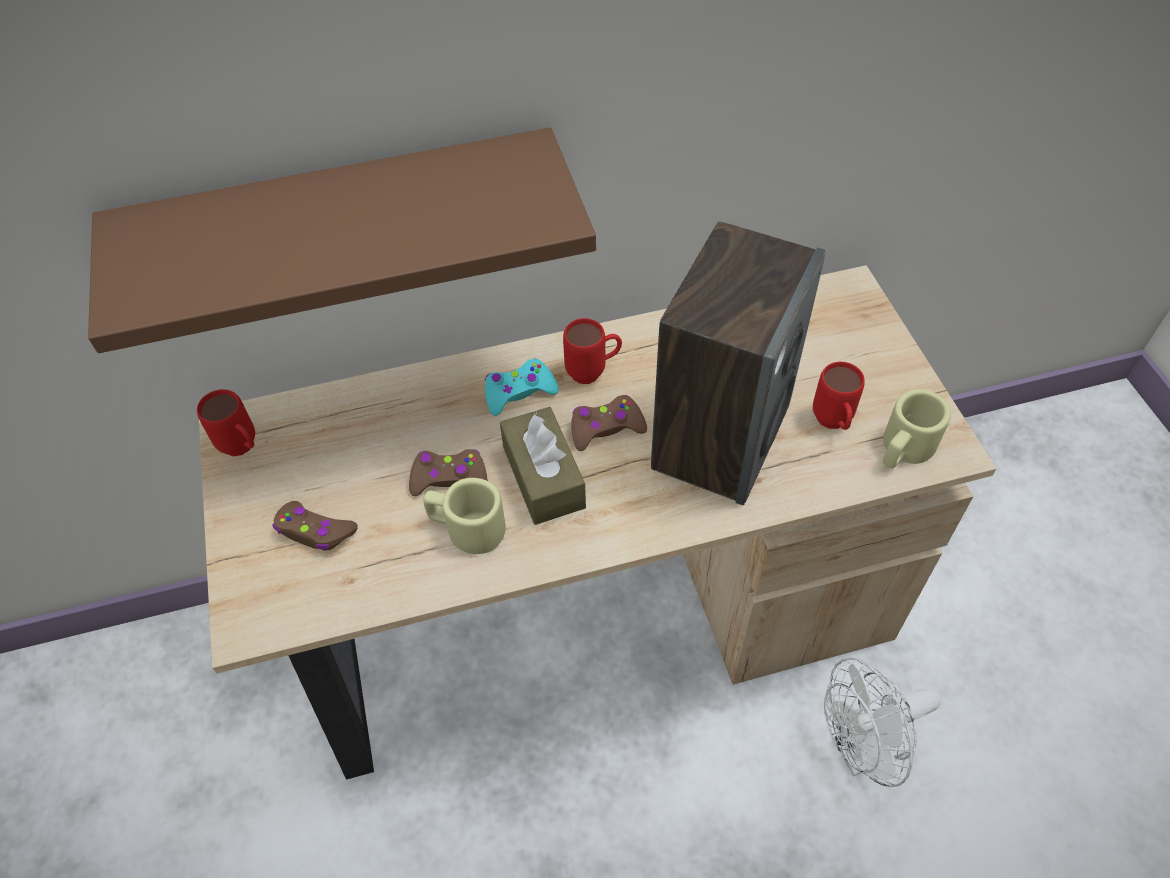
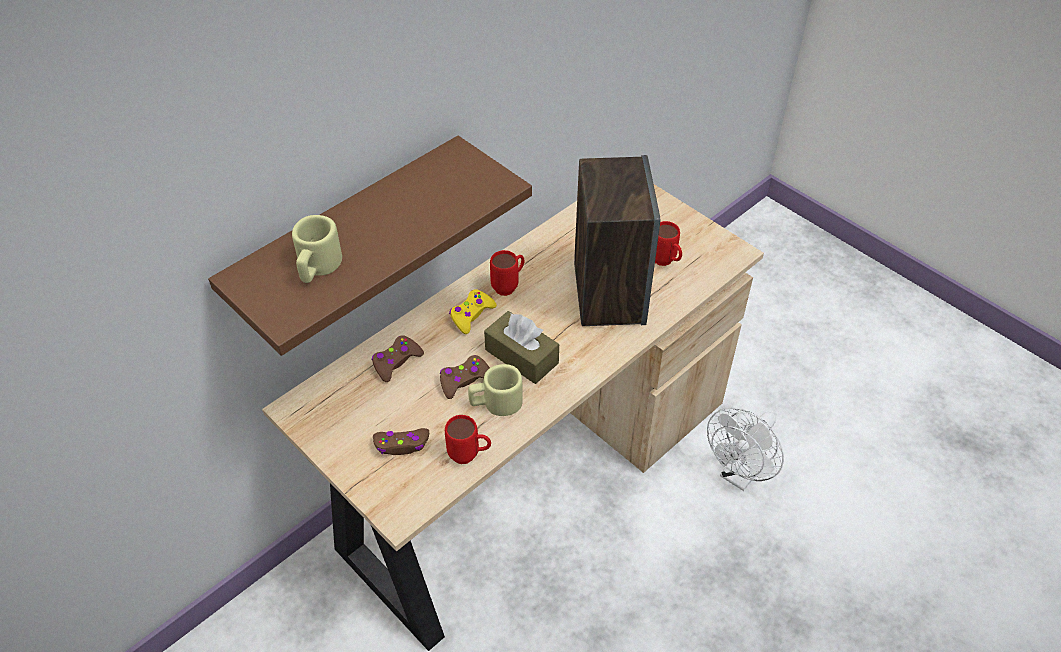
camera: 30 degrees left, 5 degrees down
red mug [197,389,255,456] -> red mug moved to [445,415,491,464]
turquoise game controller [485,359,559,416] -> yellow game controller [449,289,497,334]
brown game controller [572,395,647,451] -> brown game controller moved to [372,335,424,382]
beige mug [883,389,951,468] -> beige mug moved to [292,215,342,283]

